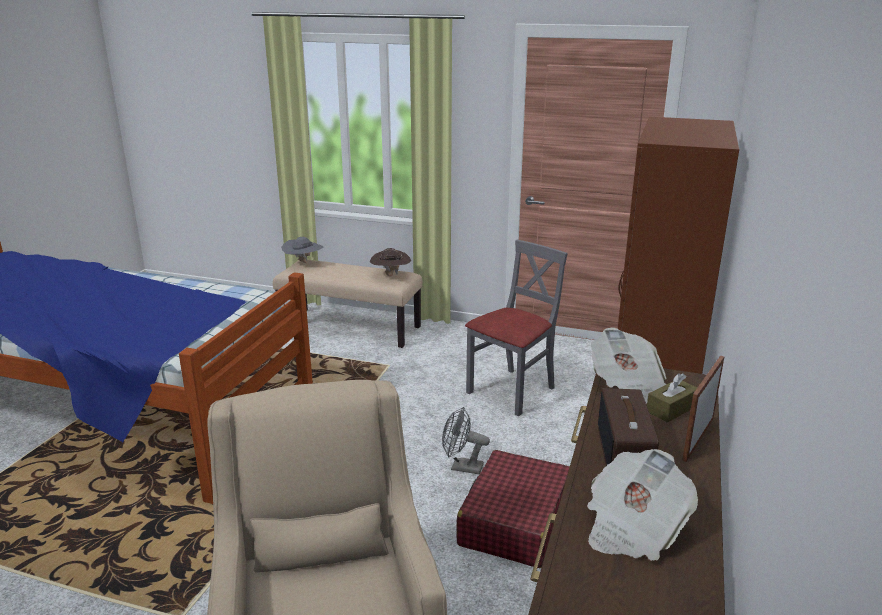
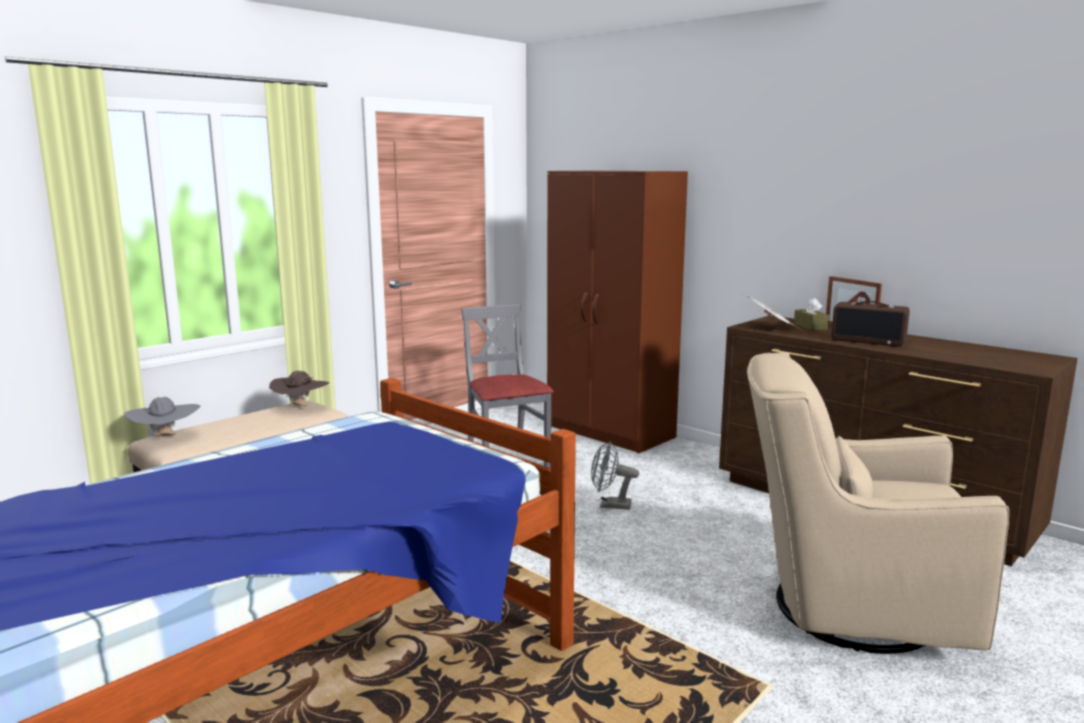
camera: 65 degrees left, 10 degrees down
grey fan [442,407,490,474] -> grey fan turned 60 degrees clockwise [591,441,639,510]
red suitcase [456,450,570,568] -> none
newspaper [587,449,698,561] -> none

